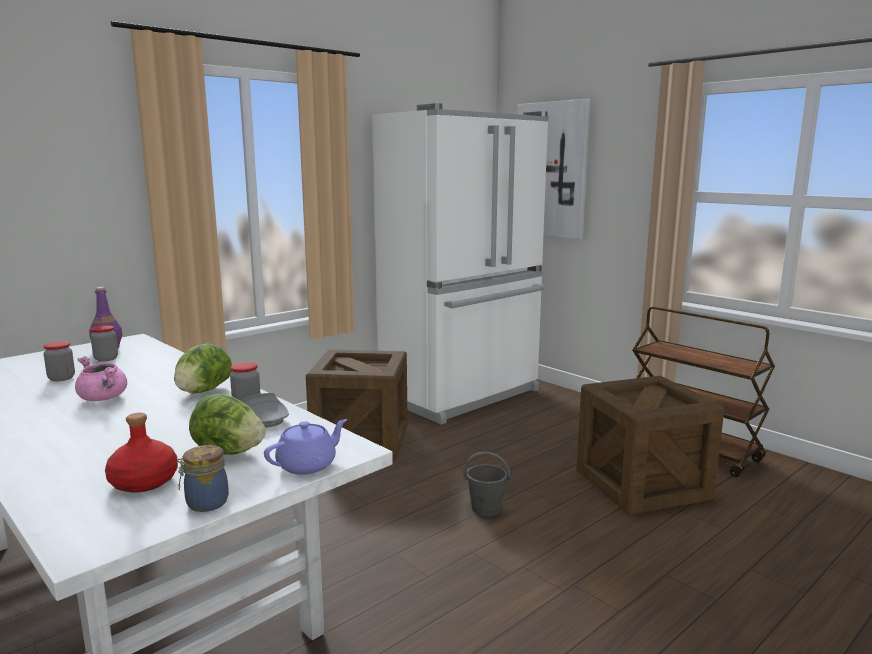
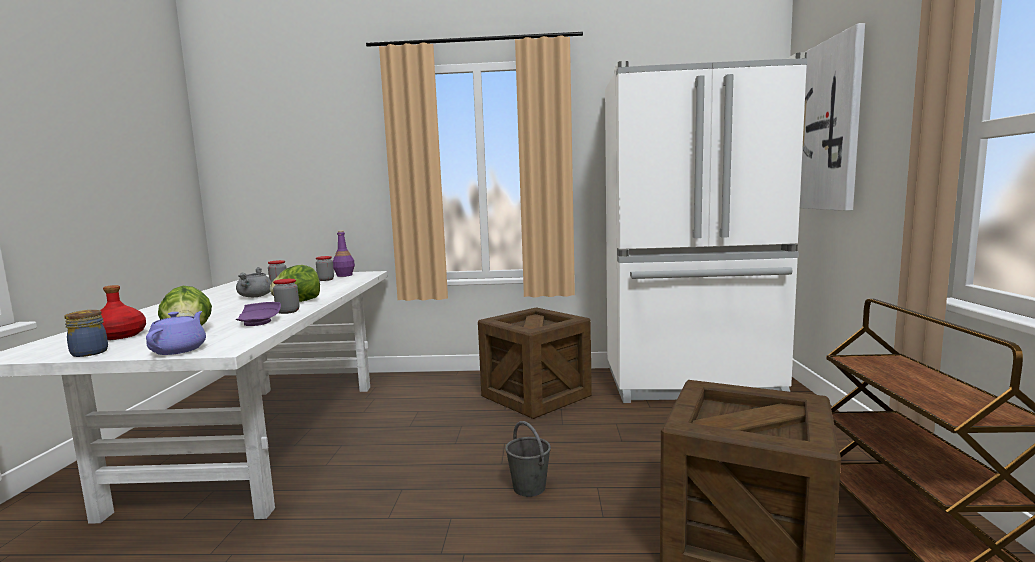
camera: 45 degrees right, 5 degrees down
pink cooking pot [75,356,127,401] -> grey cooking pot [236,267,272,297]
grey plate [241,393,289,428] -> purple plate [236,302,281,326]
purple teapot [264,419,347,475] -> purple teapot turned 90 degrees counterclockwise [146,311,206,355]

